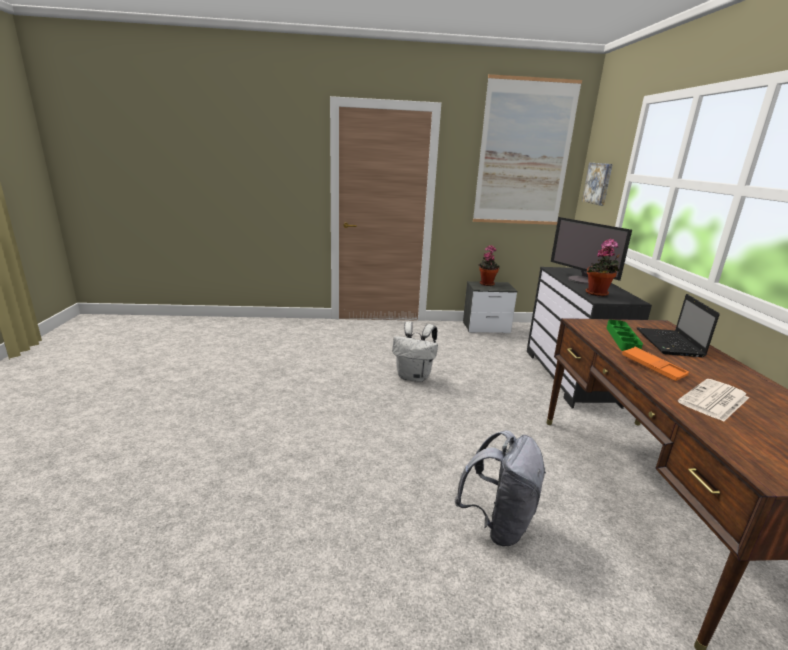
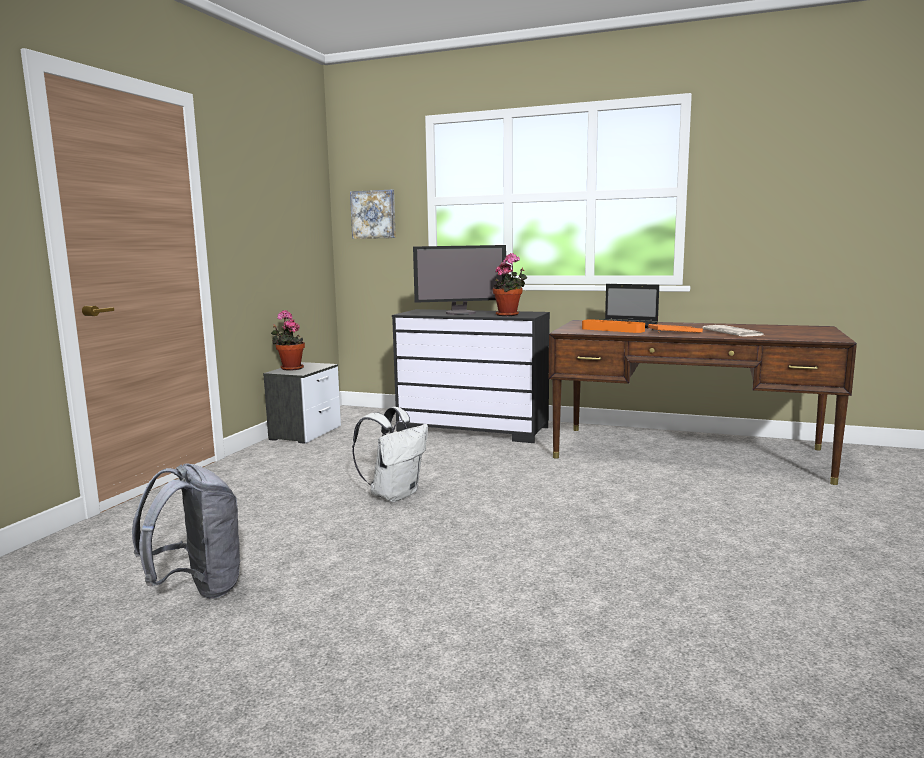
camera: 65 degrees left, 10 degrees down
grey backpack [455,430,546,546] -> grey backpack moved to [132,464,242,599]
picture [473,74,582,225] -> none
green tray [607,320,643,351] -> orange tray [582,319,645,333]

